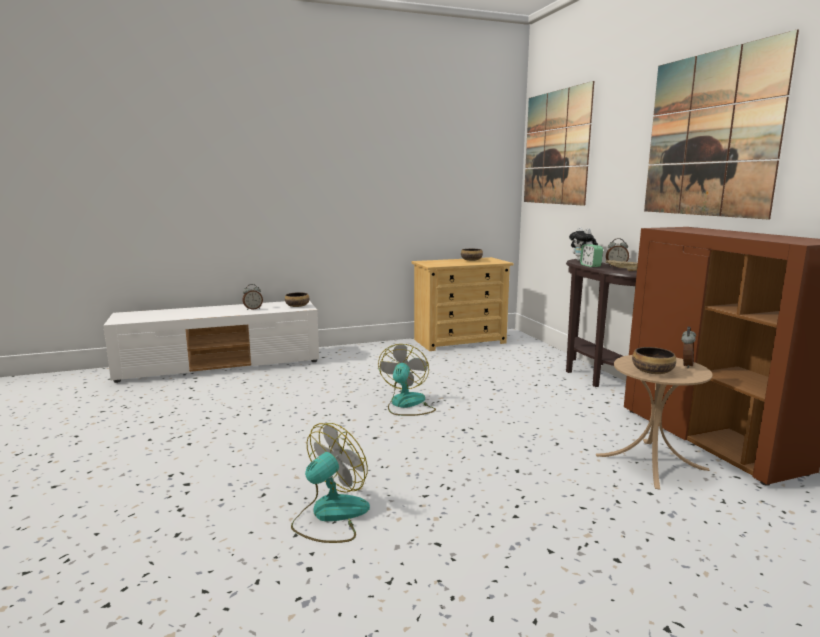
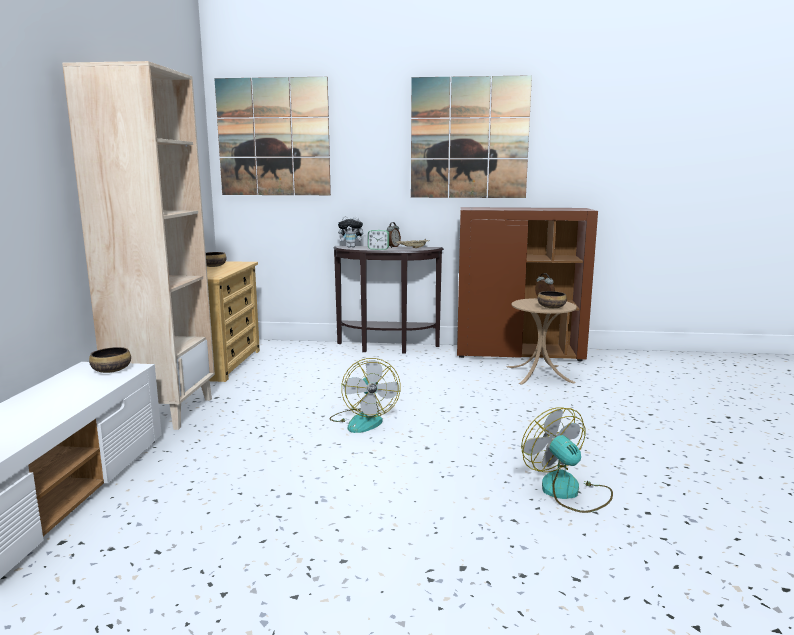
camera: 65 degrees left, 0 degrees up
alarm clock [243,284,263,310] -> none
fan [378,344,436,416] -> fan turned 135 degrees counterclockwise [329,358,401,433]
none -> beige bookcase [62,61,215,430]

